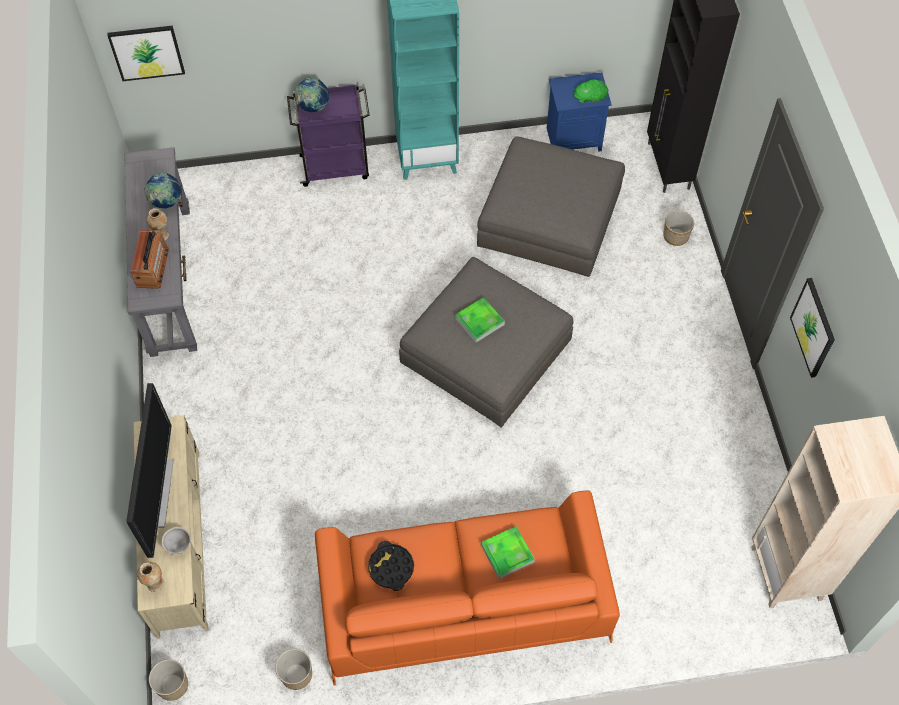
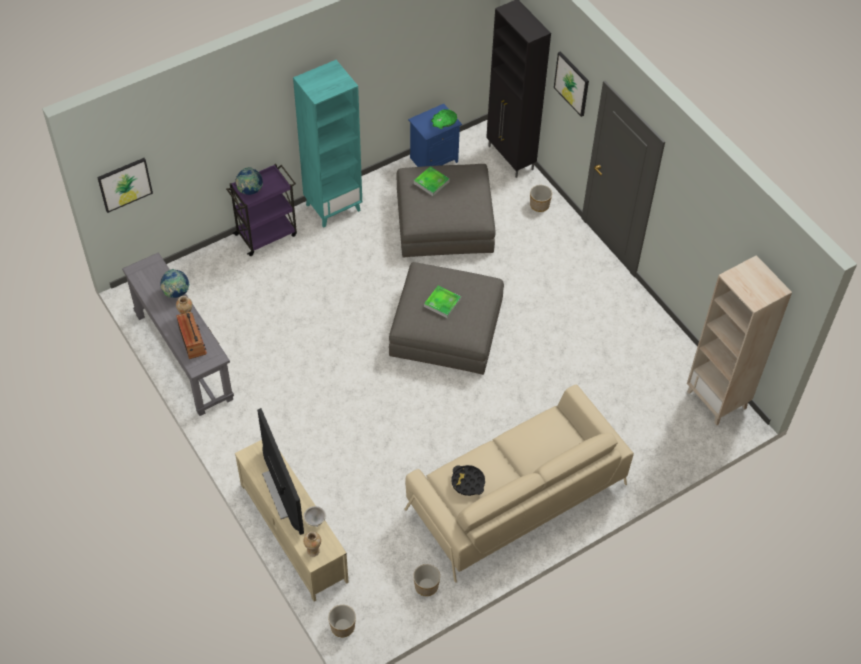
camera: 25 degrees left, 5 degrees down
orange sofa [315,490,620,685] -> beige sofa [405,384,634,583]
tray [481,526,535,579] -> tray moved to [414,166,450,196]
picture [790,278,835,378] -> picture moved to [554,52,589,117]

